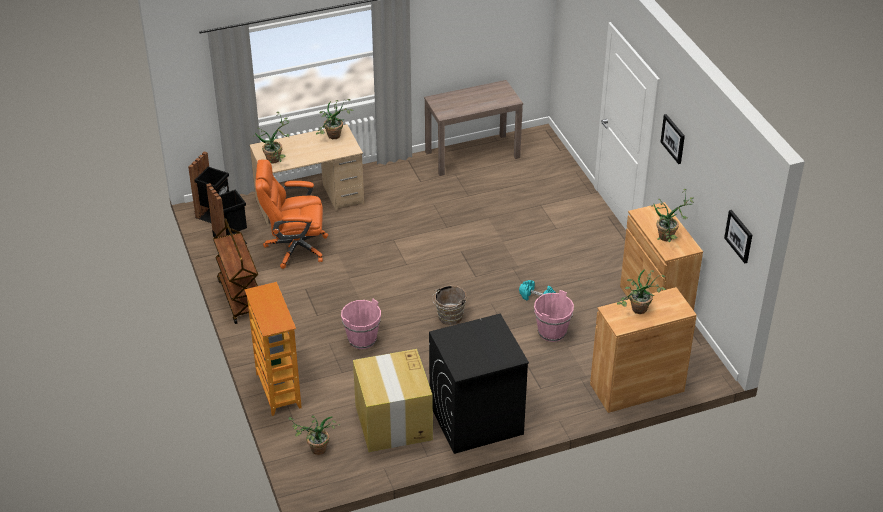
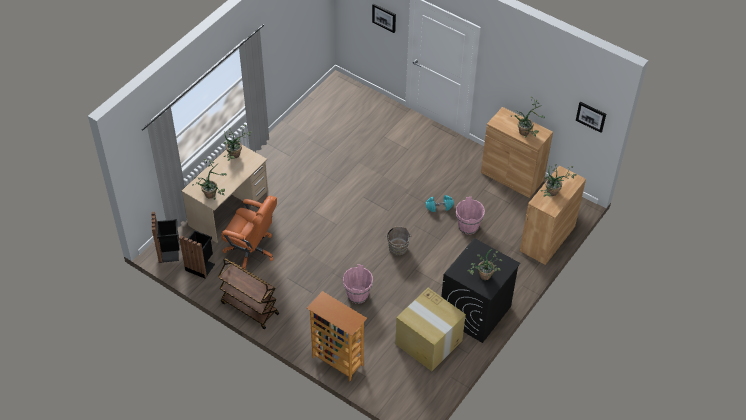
camera: 35 degrees left, 10 degrees up
orange office chair [255,159,328,269] -> orange office chair turned 120 degrees counterclockwise [221,196,277,269]
potted plant [288,415,340,455] -> potted plant moved to [467,249,503,280]
brown console table [424,80,523,176] -> none
picture [661,114,685,164] -> picture moved to [372,3,396,33]

